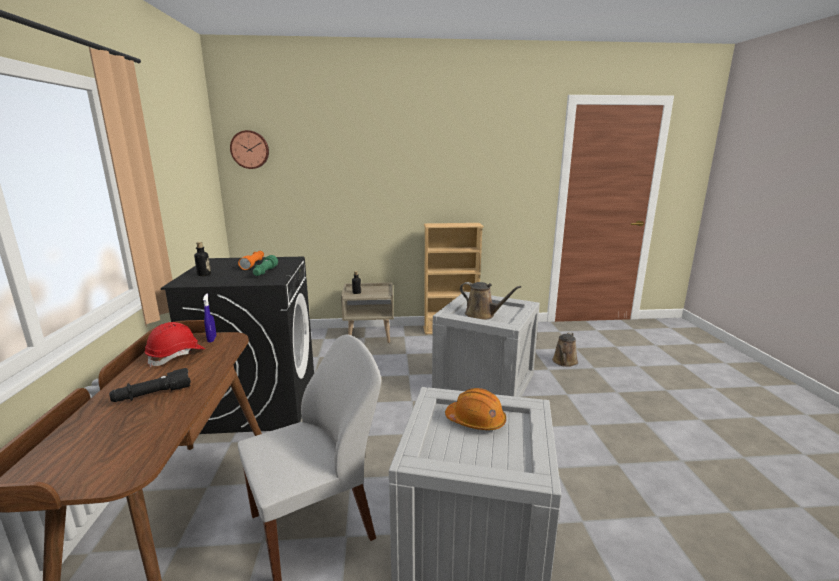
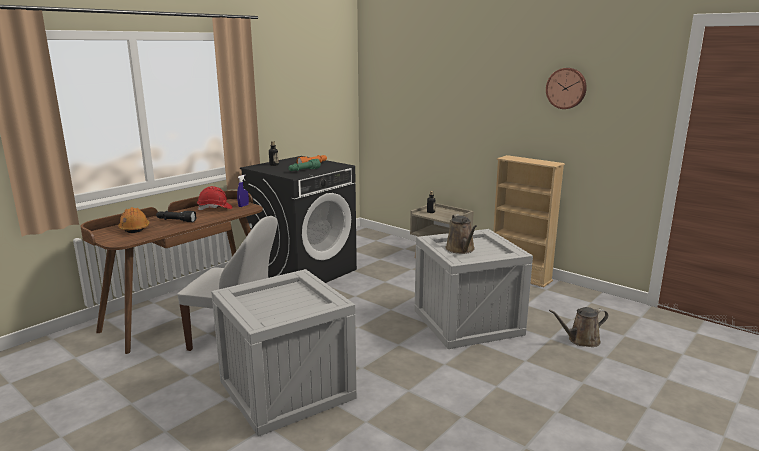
camera: 45 degrees right, 0 degrees up
wall clock [230,130,269,169] -> wall clock moved to [546,68,587,109]
orange hard hat [445,388,506,431] -> orange hard hat moved to [118,207,149,233]

